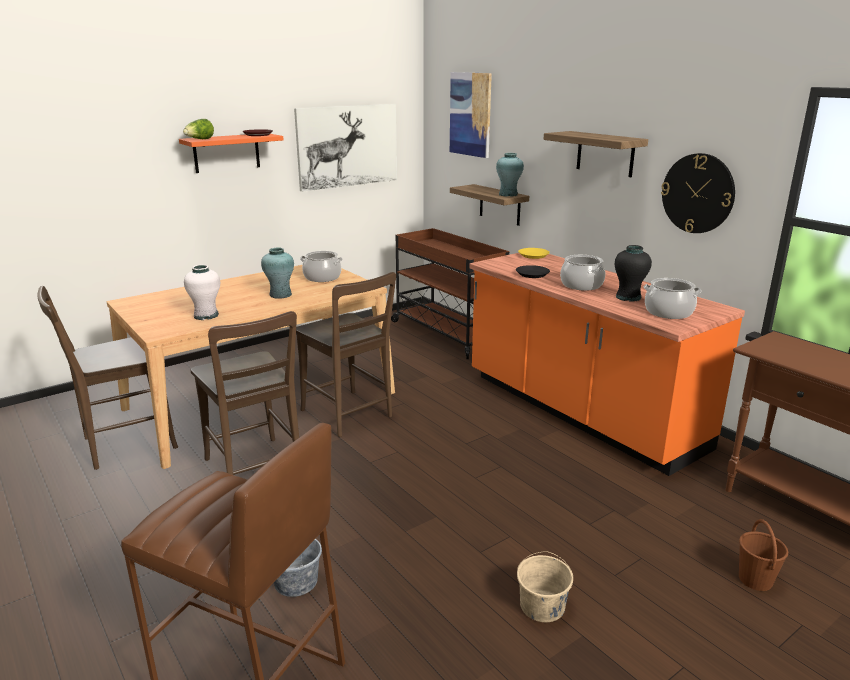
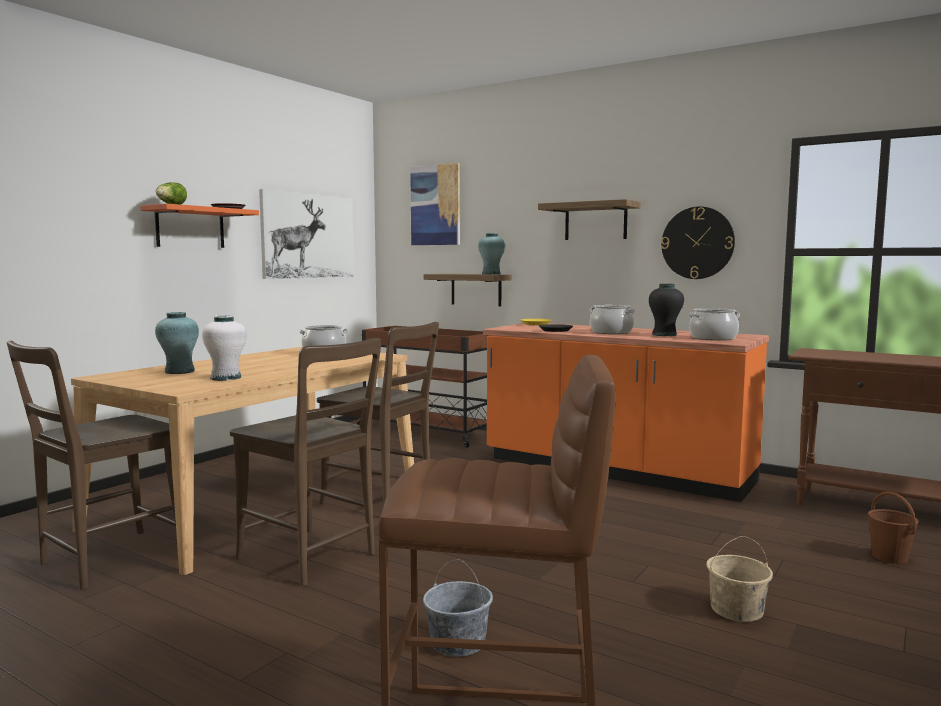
camera: 20 degrees left, 15 degrees down
turquoise vase [261,248,294,299] -> turquoise vase moved to [155,312,199,374]

